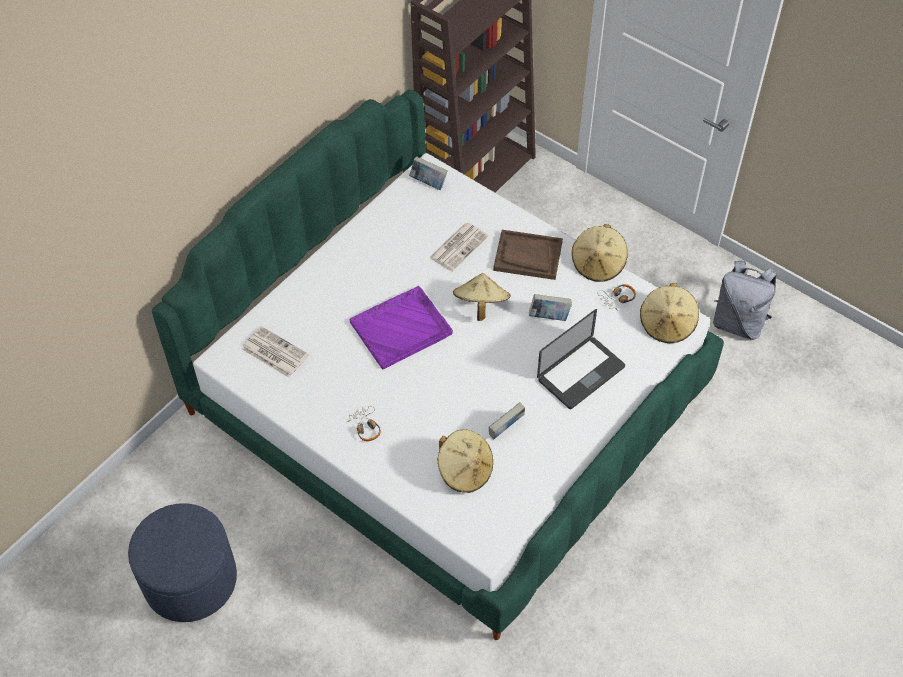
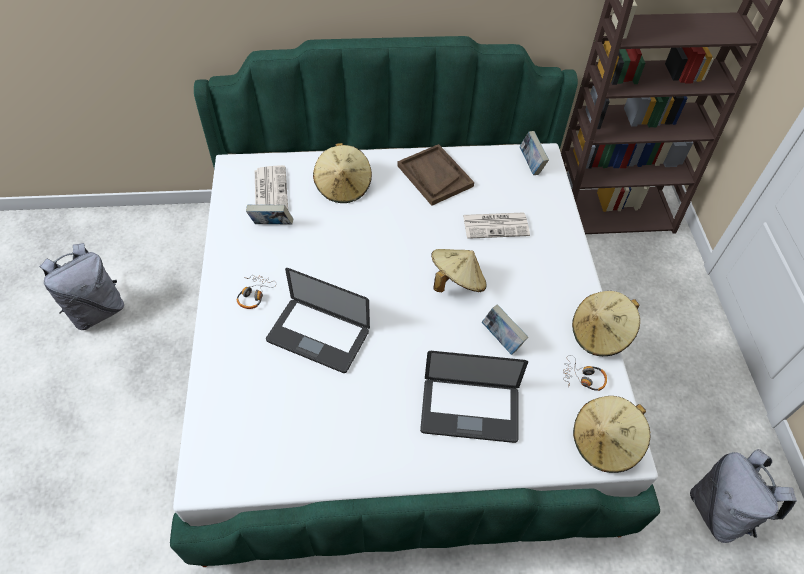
camera: 45 degrees right, 0 degrees up
blue ottoman [128,503,237,622] -> grey backpack [39,243,124,330]
purple tray [350,286,453,369] -> none
beige hat [438,429,493,493] -> beige hat moved to [313,143,372,203]
book [489,402,525,439] -> book moved to [246,205,293,225]
brown tray [493,230,563,280] -> brown tray moved to [397,144,474,206]
none -> laptop [266,268,370,373]

